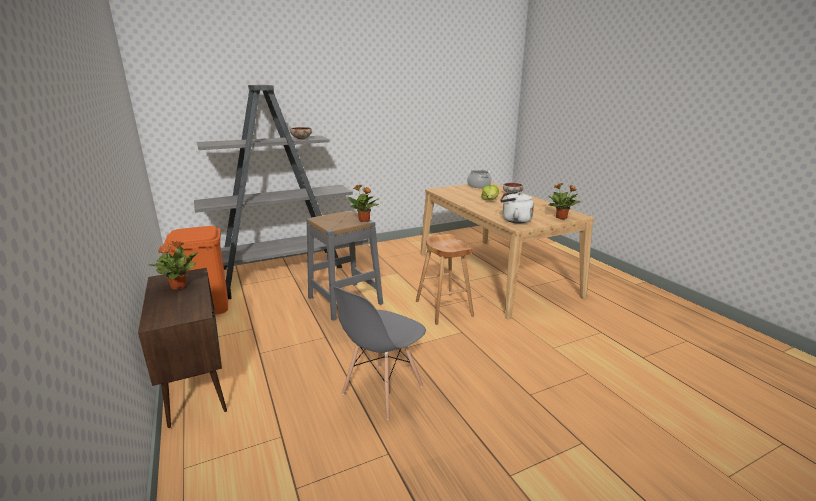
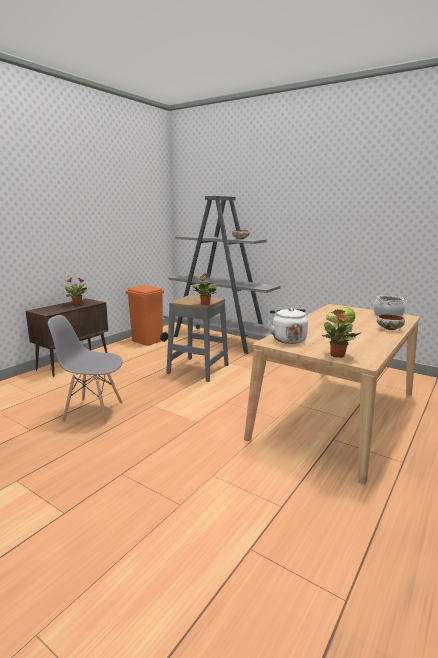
camera: 60 degrees right, 5 degrees down
brown stool [416,234,474,325] -> none

